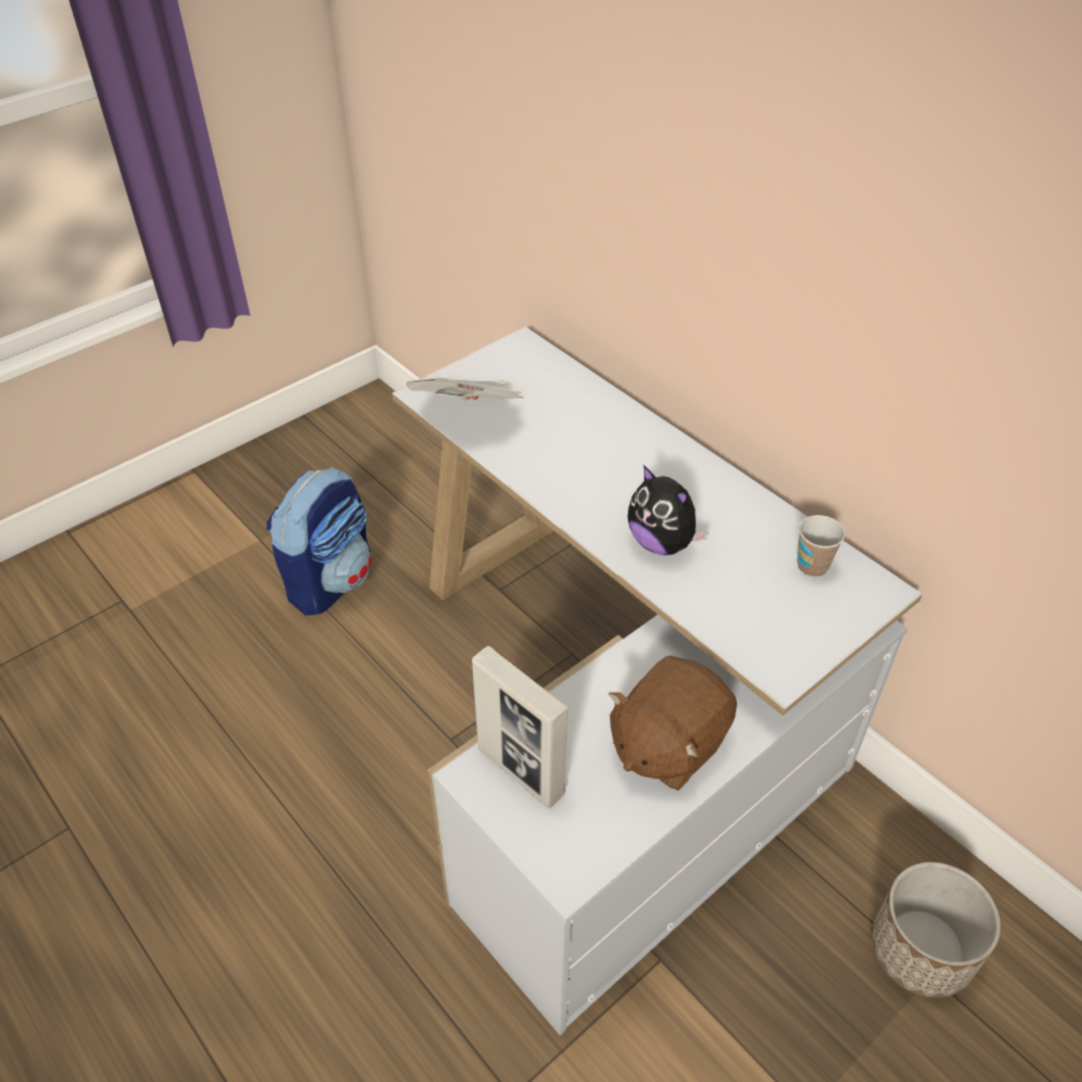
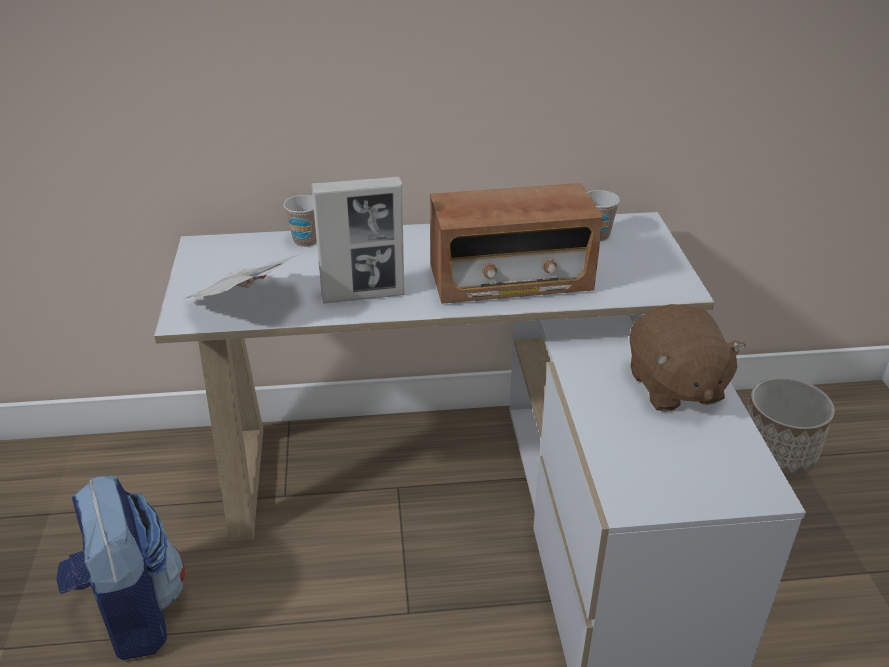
camera: 55 degrees left, 10 degrees down
picture frame [472,645,569,808] -> picture frame moved to [311,177,405,304]
plush toy [628,466,709,555] -> radio [430,183,603,304]
none -> cup [284,195,317,247]

